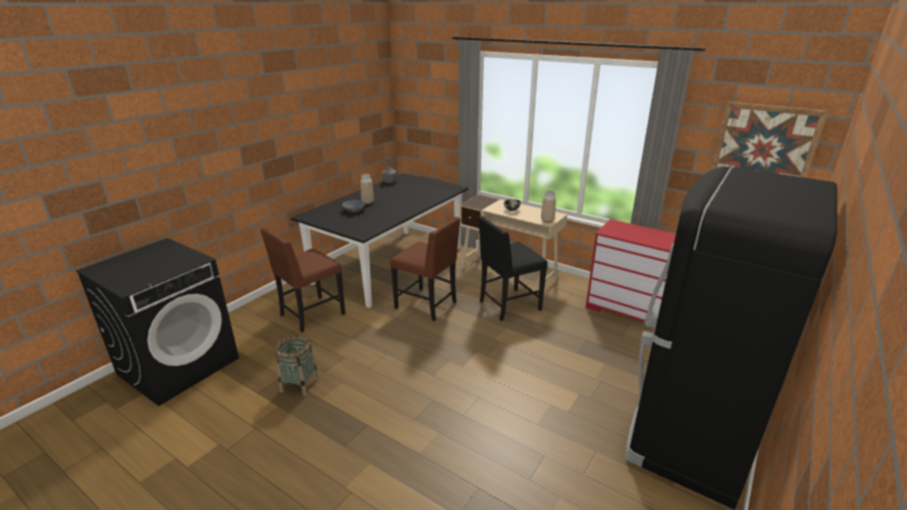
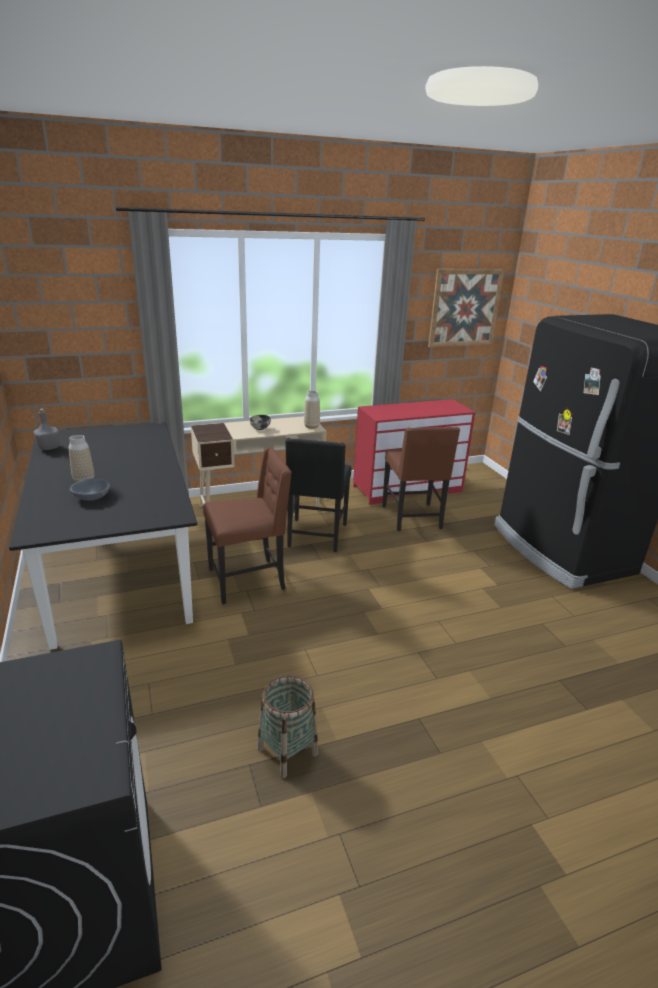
camera: 55 degrees left, 0 degrees up
brown chair [260,227,345,332] -> brown chair moved to [382,427,460,531]

